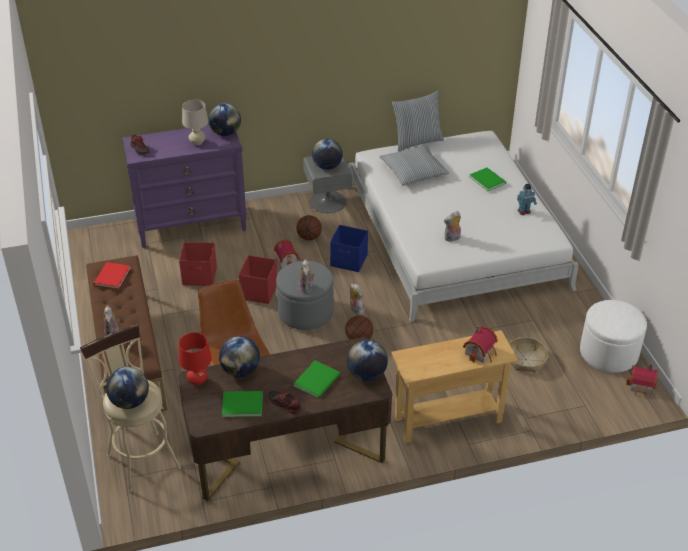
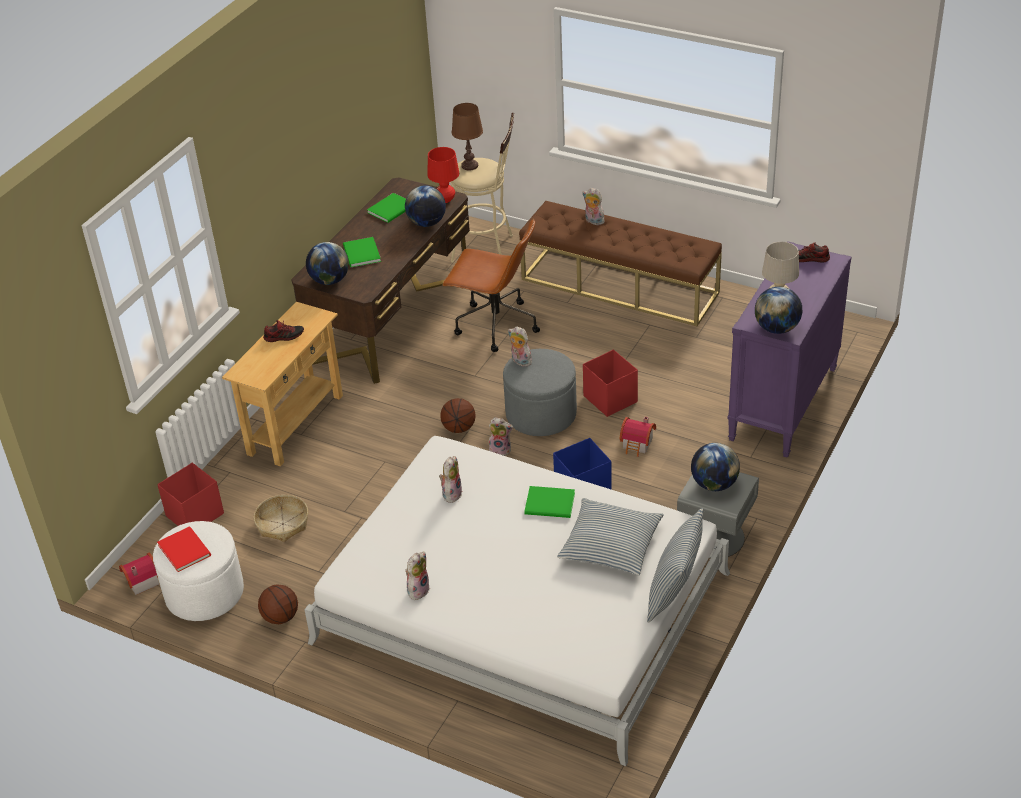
camera: 135 degrees right, 0 degrees up
red book [93,262,131,289] -> red book moved to [157,526,211,572]
globe [106,367,149,409] -> brown table lamp [452,103,483,171]
red storage box [179,242,217,286] -> red storage box moved to [157,463,224,526]
shoe [268,391,302,414] -> shoe moved to [263,320,304,342]
basketball [296,215,322,240] -> basketball moved to [258,585,298,624]
toy house [463,326,498,363] -> none
green book [469,167,506,191] -> green book moved to [524,486,575,518]
toy robot [517,184,537,215] -> plush toy [405,552,430,600]

